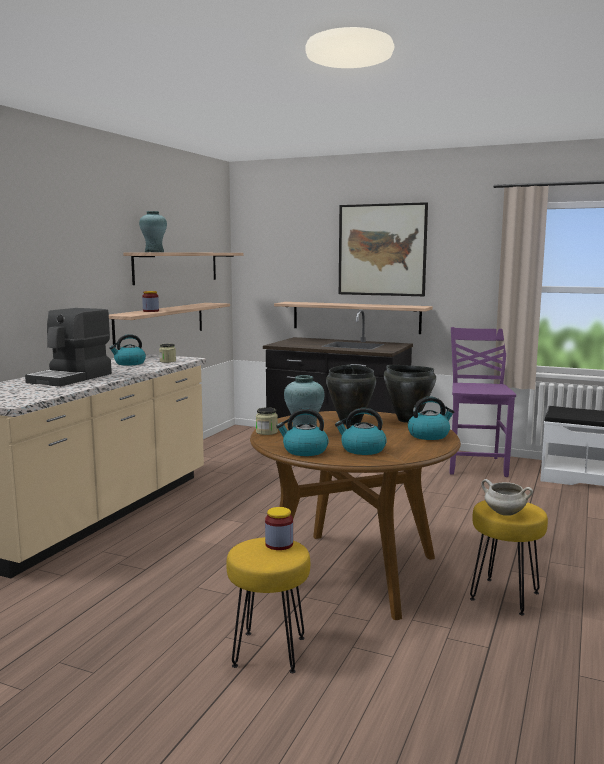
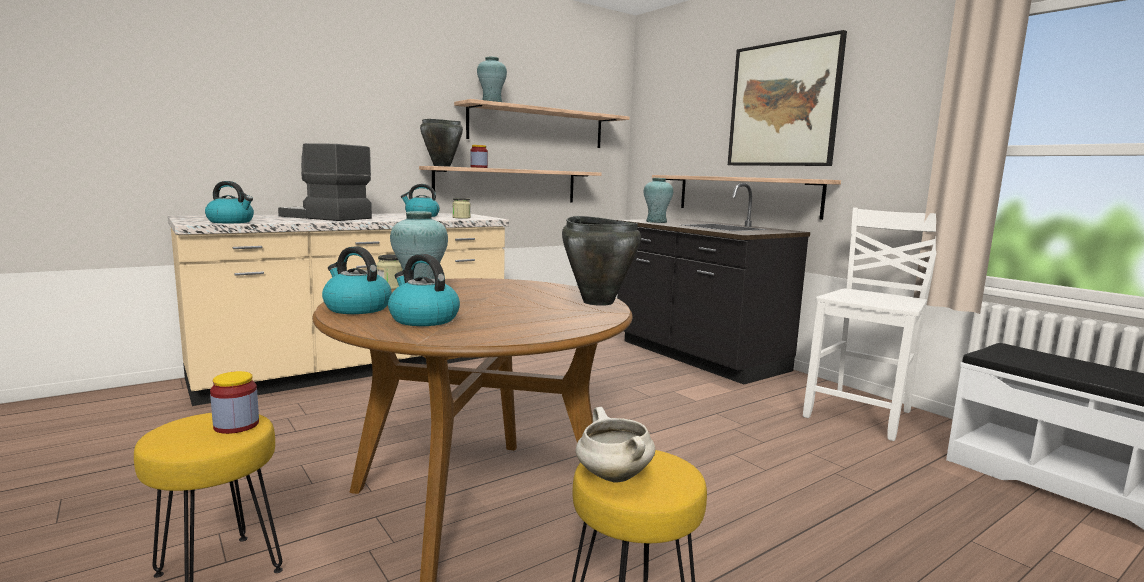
camera: 30 degrees right, 0 degrees up
coffee machine [25,308,112,387] -> coffee machine turned 60 degrees clockwise [278,143,372,221]
black cooking pot [326,365,376,425] -> black cooking pot moved to [420,119,463,167]
kettle [408,397,454,440] -> kettle moved to [205,181,254,223]
purple chair [450,327,516,477] -> white chair [803,208,936,441]
none -> turquoise vase [644,178,673,223]

